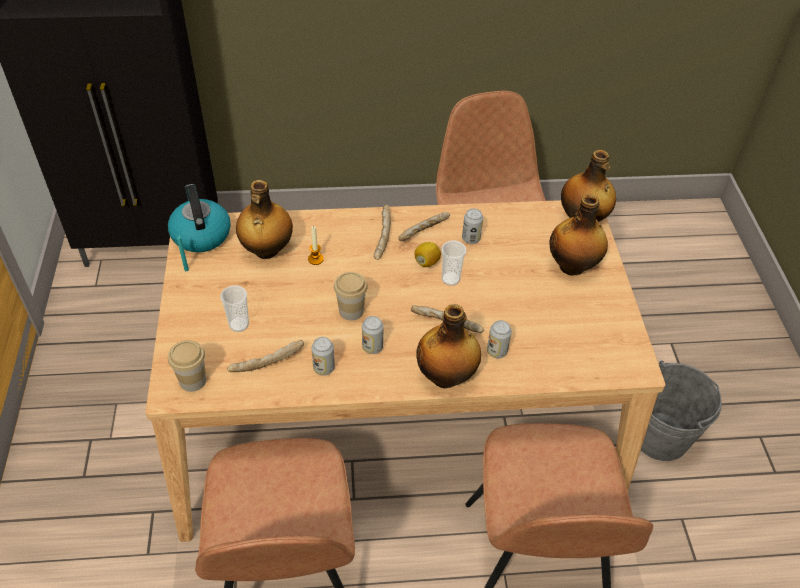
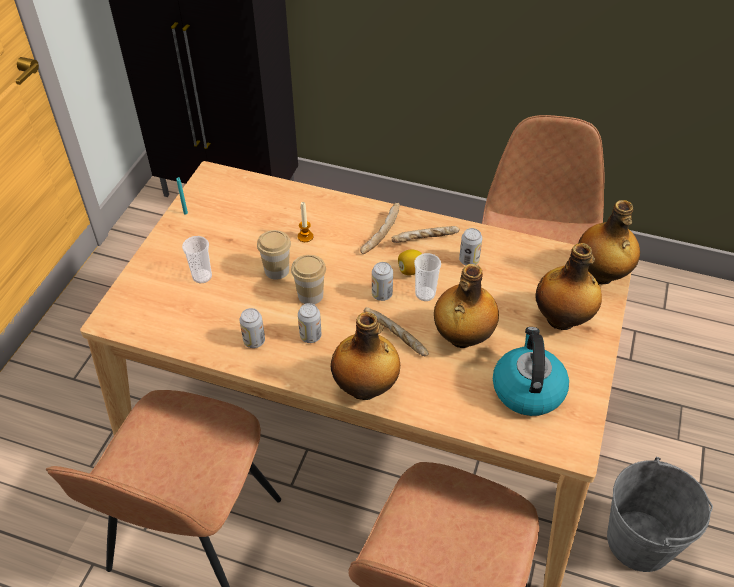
camera: 25 degrees right, 0 degrees up
kettle [168,184,231,252] -> kettle moved to [493,327,569,416]
cup [168,340,206,392] -> cup moved to [257,230,291,280]
bread [227,340,304,372] -> none
bottle [236,180,293,259] -> bottle moved to [434,264,499,348]
can [487,320,512,358] -> can moved to [372,262,393,301]

